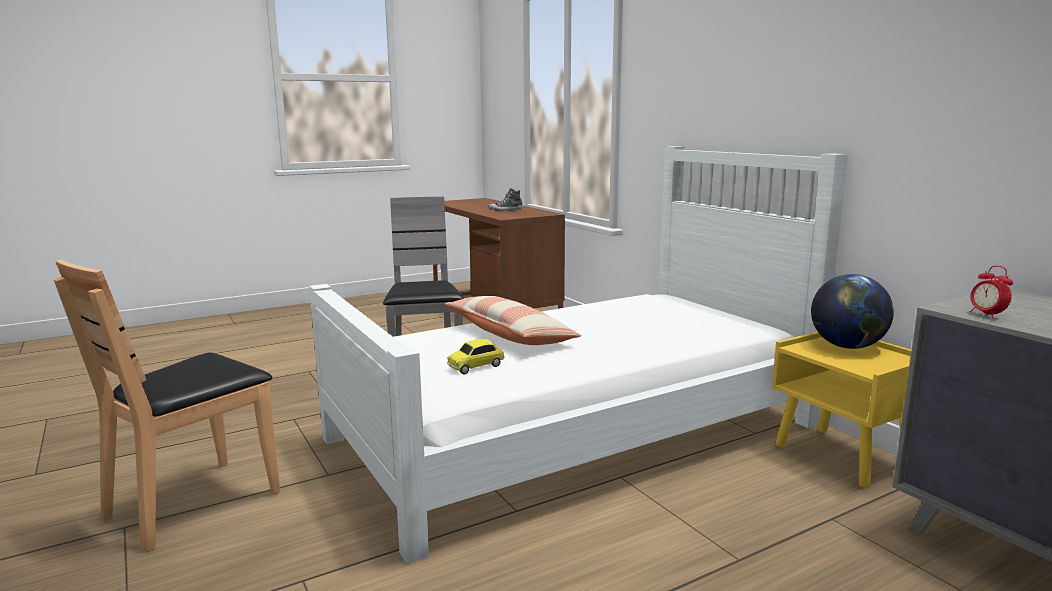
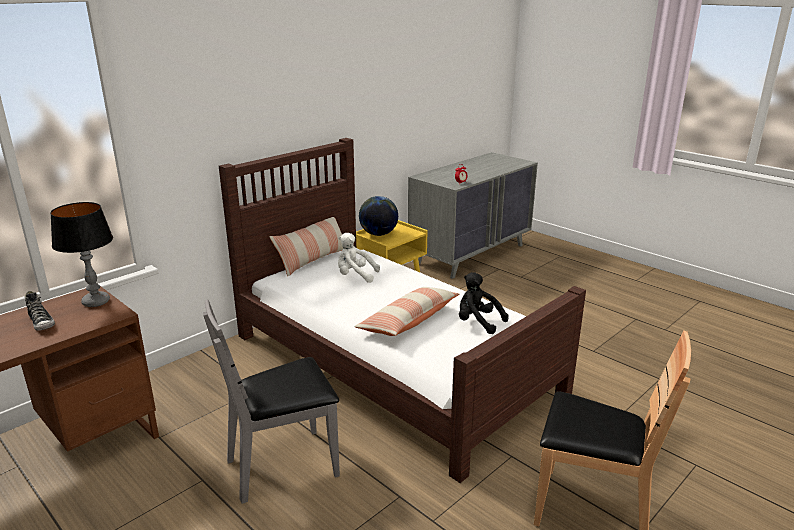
camera: 105 degrees left, 10 degrees up
white bed [309,146,847,564] -> brown bed [219,138,586,483]
toy car [447,339,505,374] -> black plush toy [459,272,509,334]
none -> table lamp [50,202,113,307]
none -> pillow [269,217,343,276]
none -> white plush toy [338,233,380,283]

